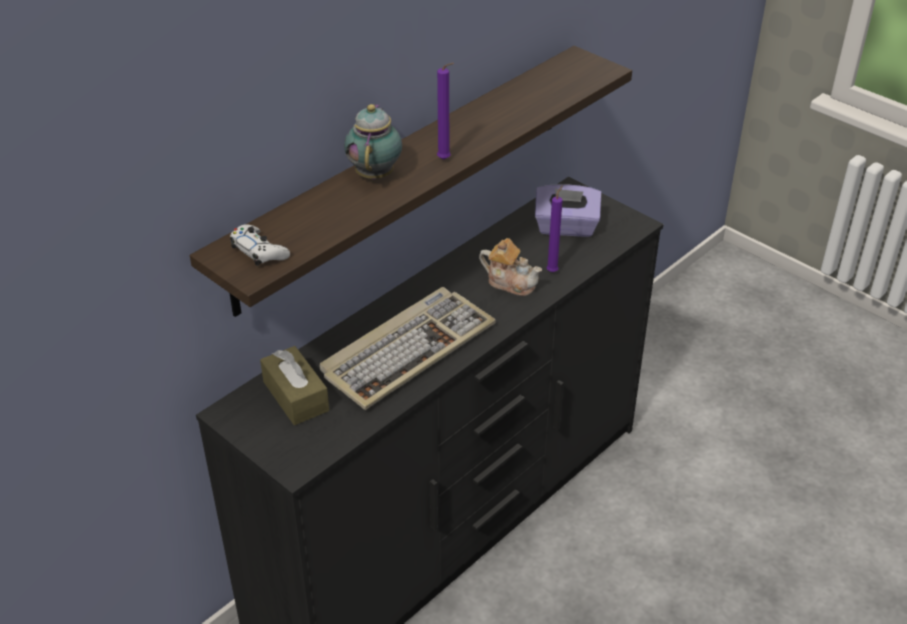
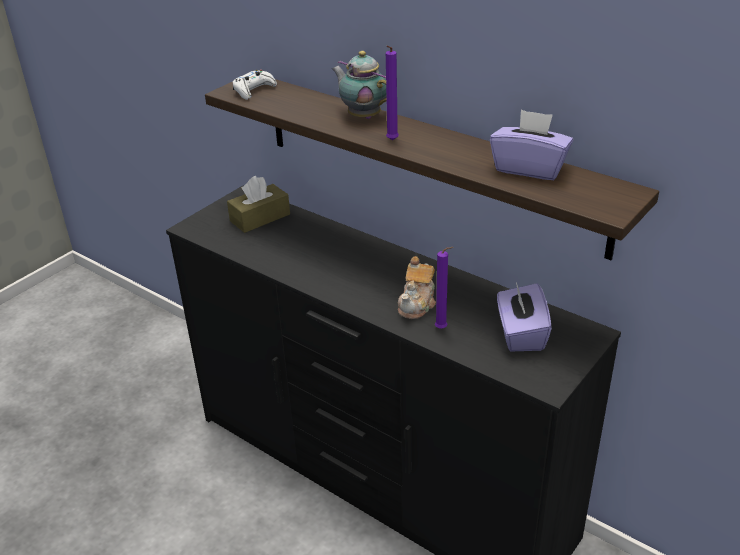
camera: 85 degrees right, 5 degrees down
keyboard [319,287,496,410] -> none
teapot [344,104,402,180] -> teapot turned 135 degrees counterclockwise [332,51,387,119]
none -> purple tissue box [490,109,574,180]

